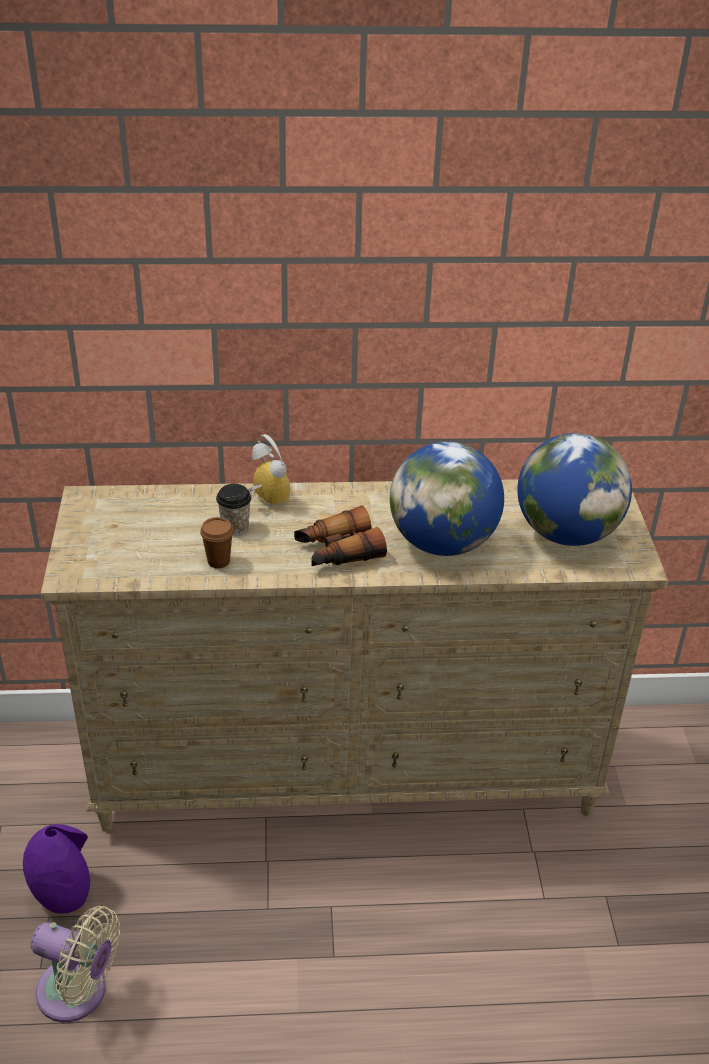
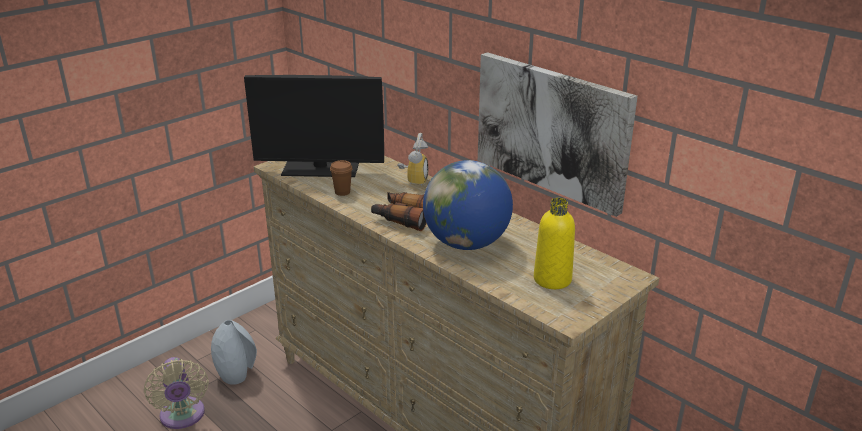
camera: 50 degrees right, 10 degrees down
purple vase [23,824,90,914] -> grey vase [211,320,257,385]
cup [216,484,251,535] -> none
globe [517,433,632,546] -> yellow bottle [534,198,575,289]
none -> monitor [244,75,384,177]
none -> picture [478,52,638,217]

